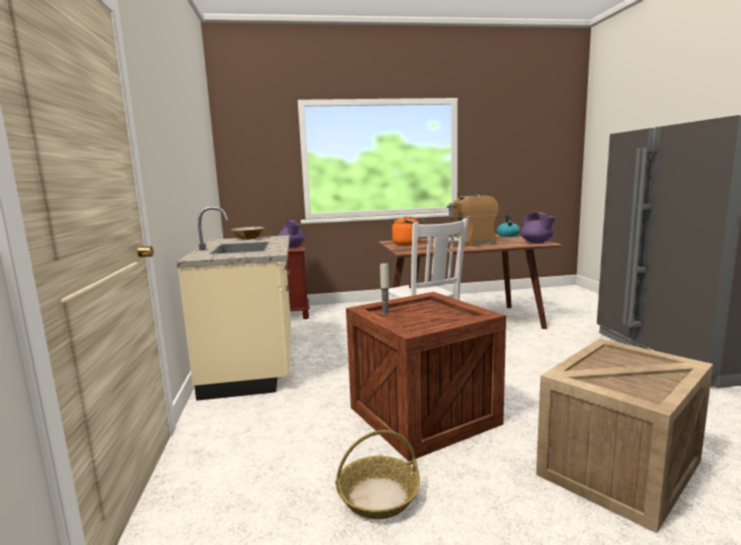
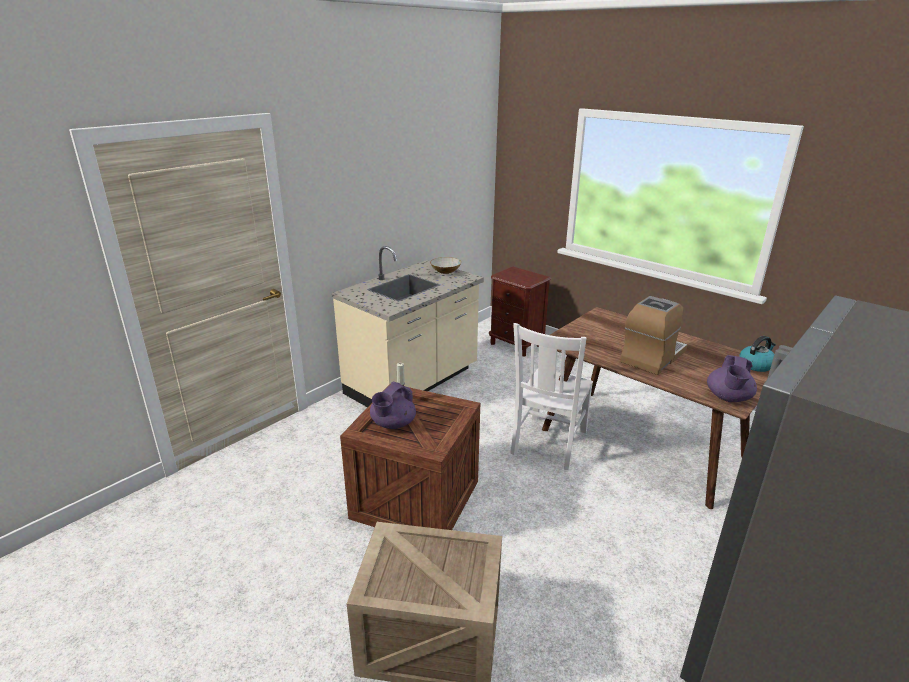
camera: 50 degrees right, 15 degrees up
purple teapot [278,220,305,247] -> purple teapot moved to [370,382,416,429]
basket [335,430,420,519] -> none
orange kettle [392,216,424,245] -> none
coffee machine [447,195,499,247] -> coffee machine turned 90 degrees clockwise [620,296,688,375]

